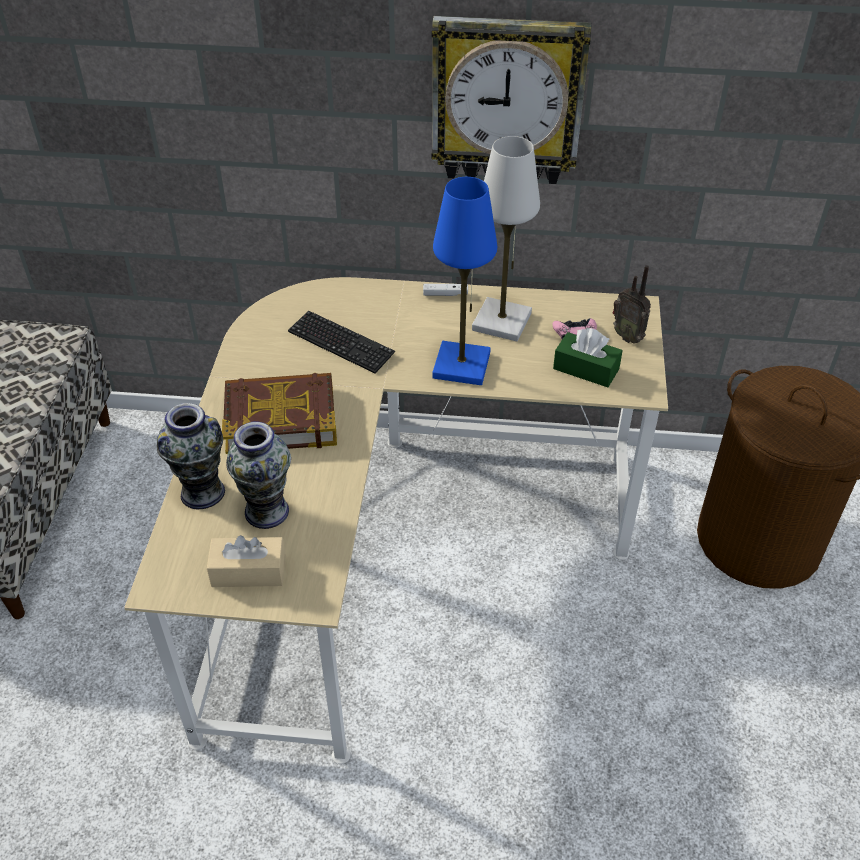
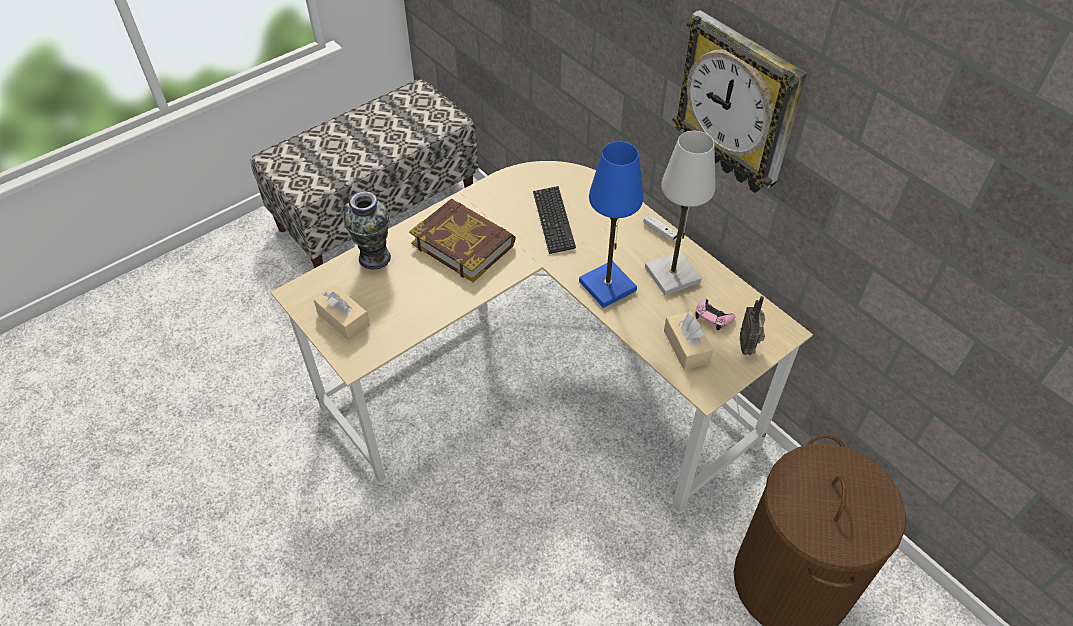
camera: 45 degrees right, 5 degrees up
vase [226,421,291,529] -> none
green tissue box [553,328,623,387] -> beige tissue box [664,311,713,370]

